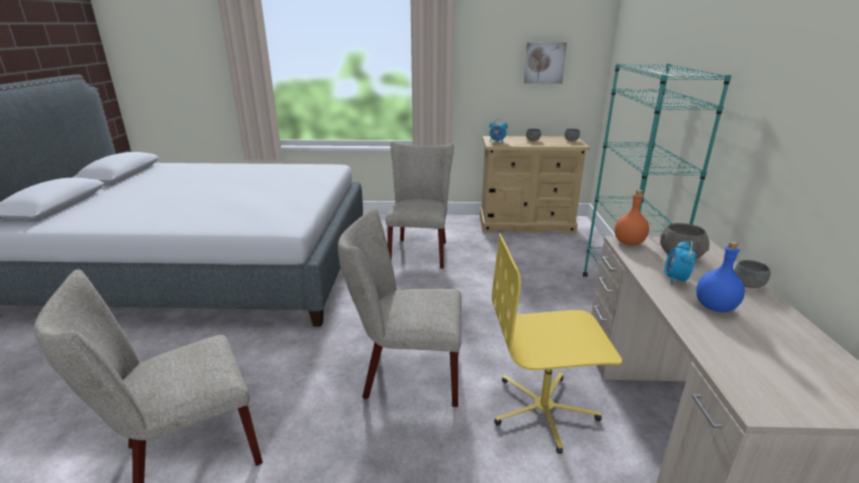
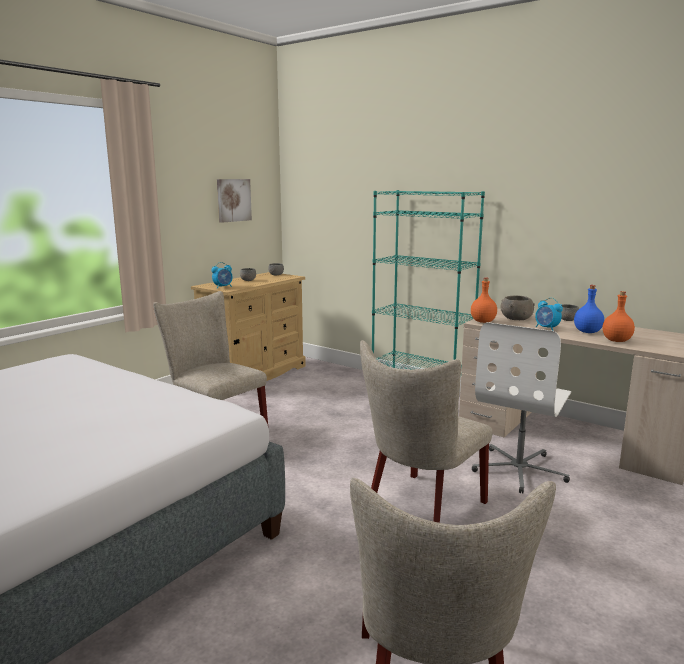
camera: 55 degrees left, 10 degrees down
yellow office chair [492,233,622,454] -> white office chair [472,322,571,494]
none -> orange bottle [603,291,635,342]

